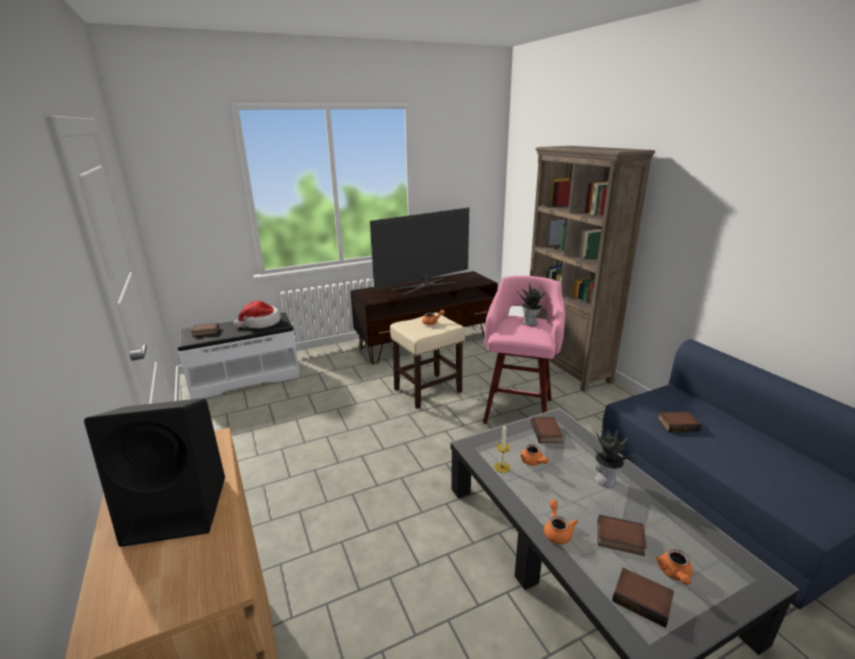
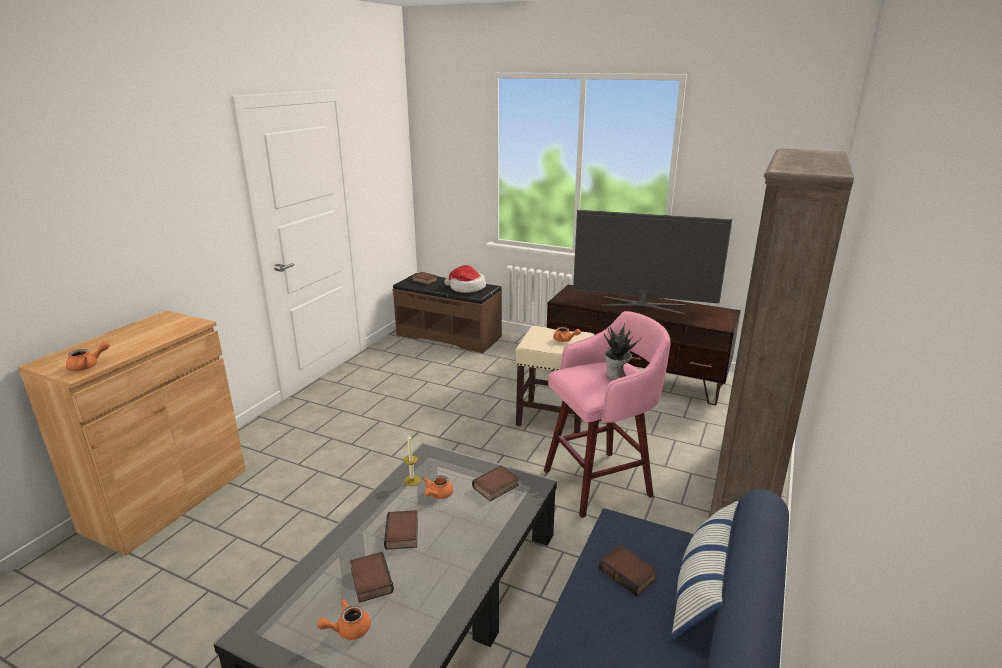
camera: 50 degrees right, 0 degrees up
black speaker [84,398,225,547] -> none
white bench [178,312,300,399] -> brown bench [392,273,502,353]
orange teapot [544,500,578,545] -> orange teapot moved to [66,341,110,371]
potted plant [594,429,638,488] -> none
book [612,568,674,628] -> book moved to [384,510,418,550]
none -> pillow [670,499,740,643]

